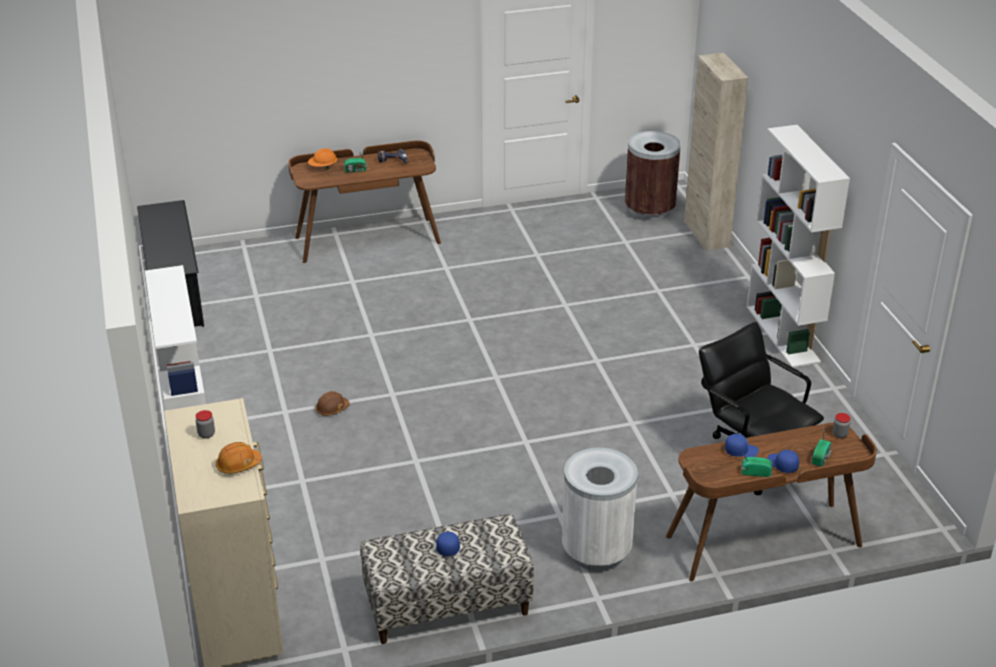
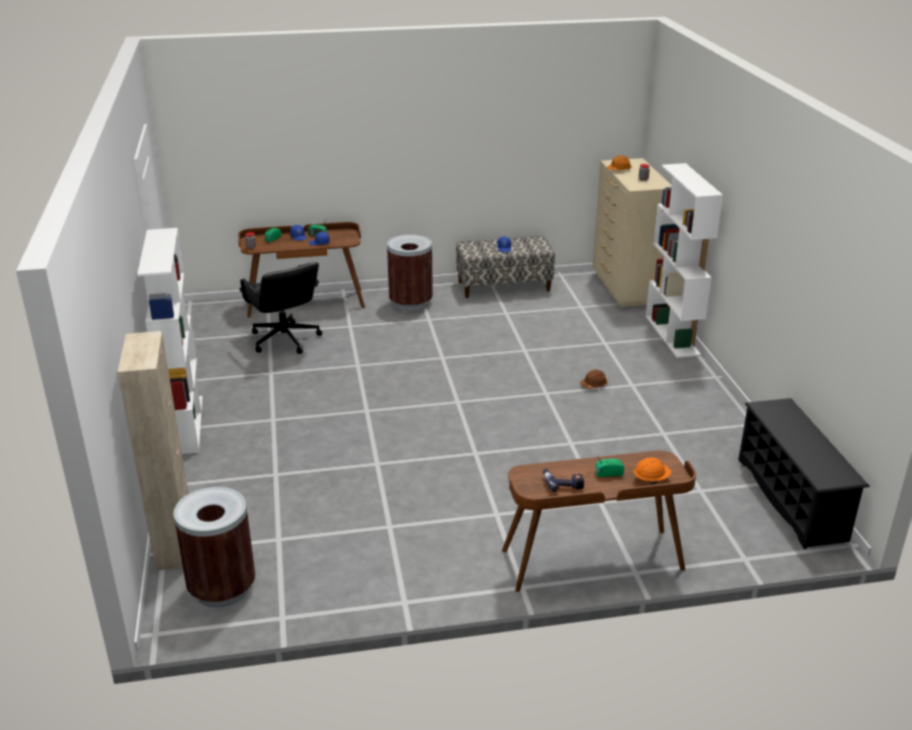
camera: 175 degrees left, 5 degrees down
white trash can [562,448,638,571] -> brown trash can [387,234,433,311]

